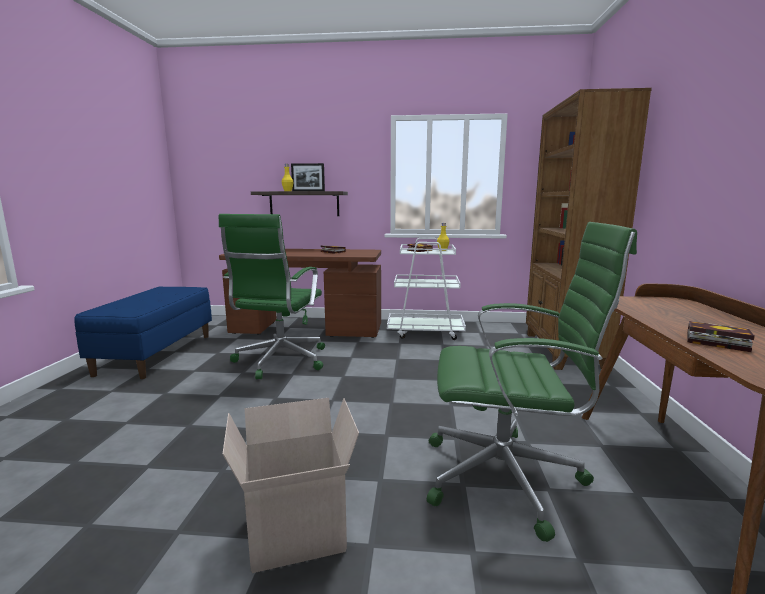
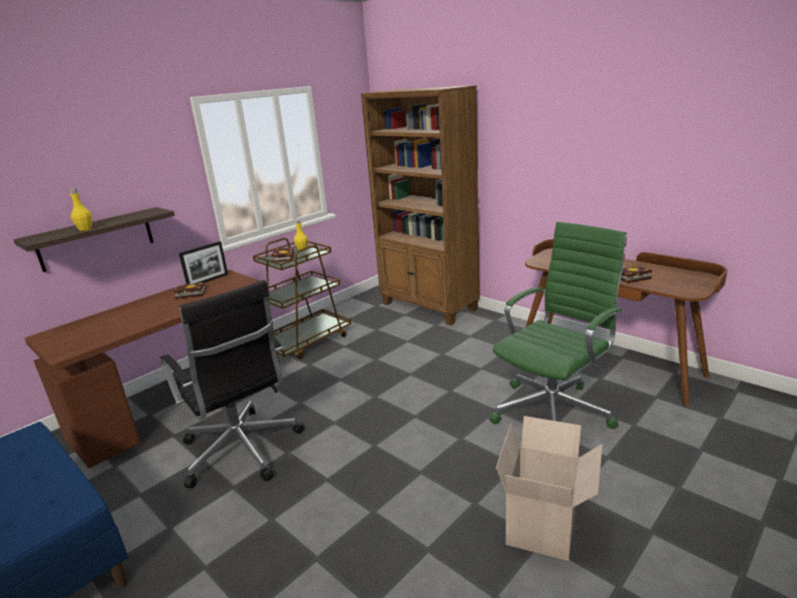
camera: 50 degrees left, 10 degrees up
green office chair [219,214,325,379] -> black office chair [160,280,304,489]
picture frame [291,163,325,191] -> picture frame moved to [179,241,228,285]
white cart [387,238,466,340] -> brown cart [253,238,351,359]

